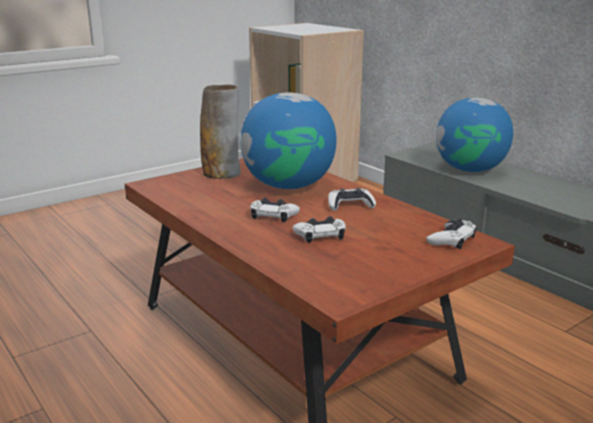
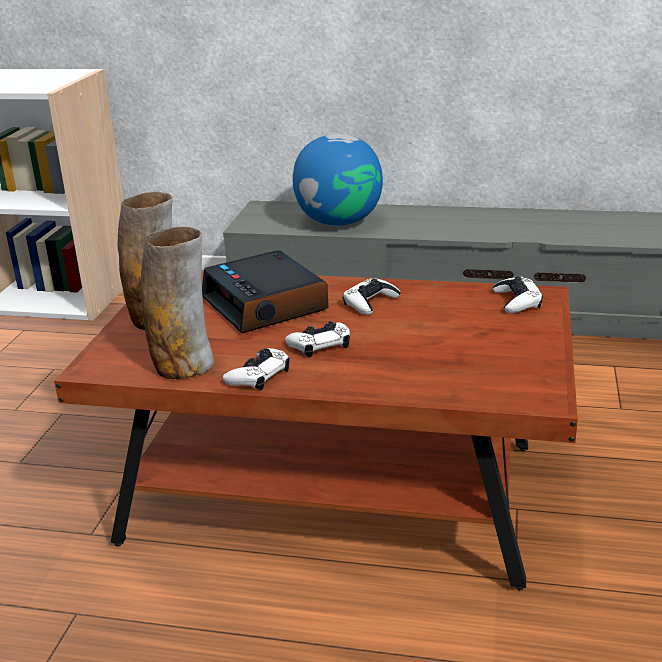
camera: 40 degrees left, 5 degrees up
globe [241,92,337,189] -> alarm clock [202,250,328,333]
white game controller [293,216,346,243] -> white game controller moved to [223,348,290,390]
none -> vase [141,226,214,379]

